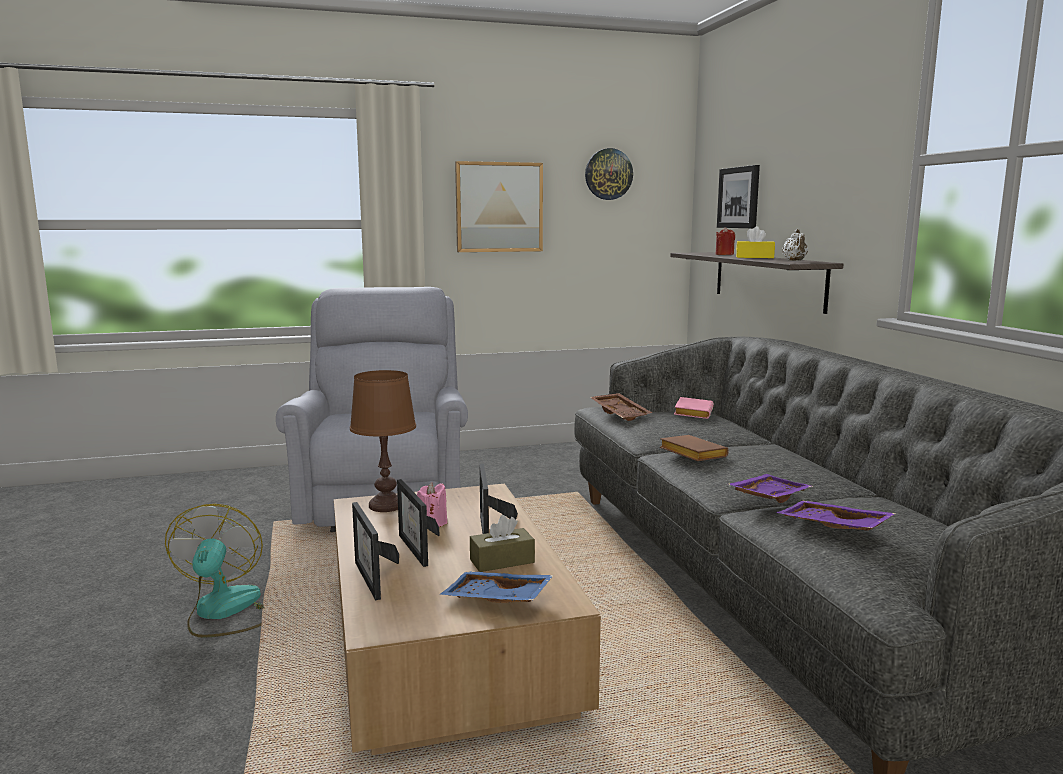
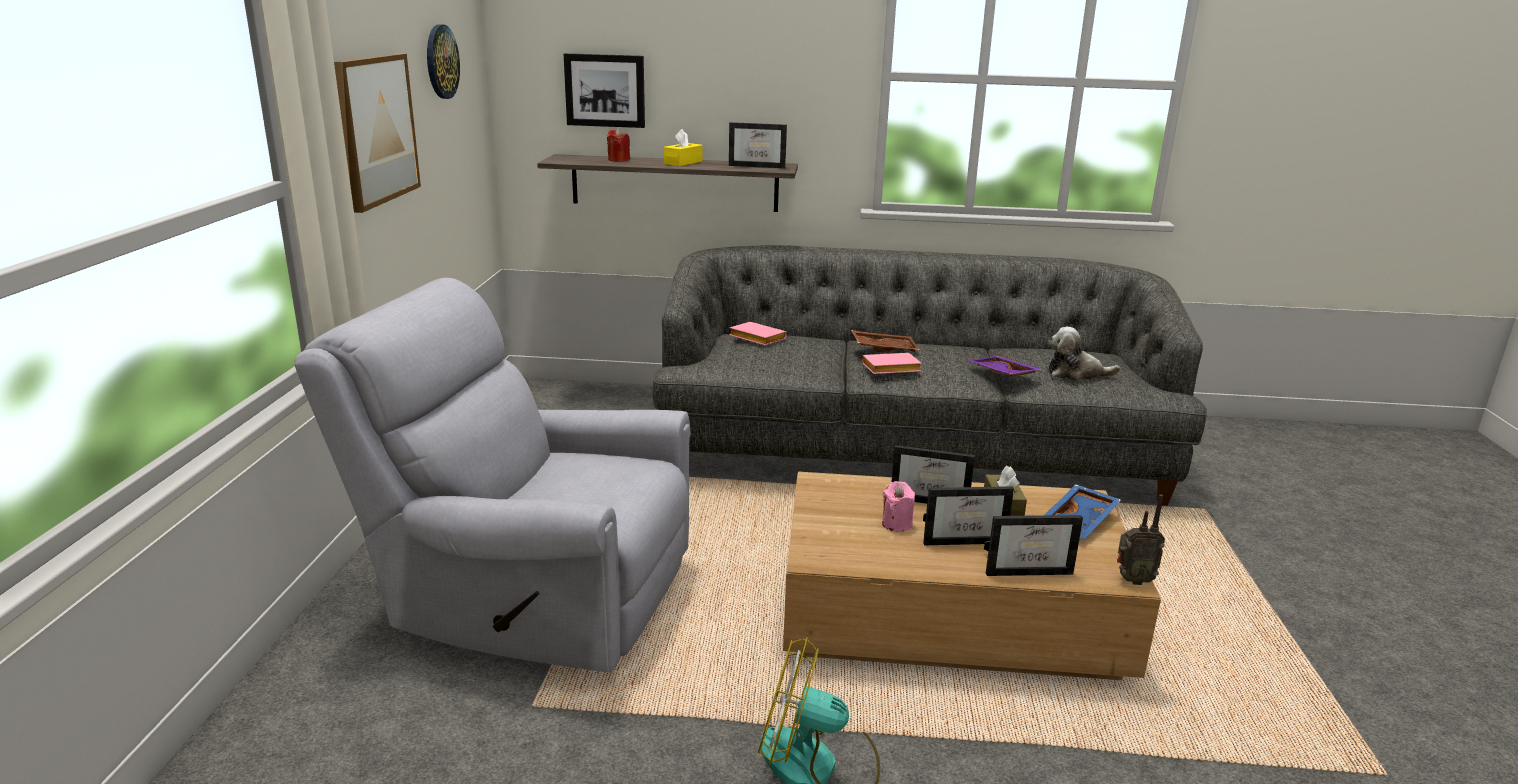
camera: 70 degrees left, 10 degrees up
brown table lamp [350,370,416,512] -> none
brown tray [590,393,653,421] -> brown tray moved to [851,330,920,352]
brown book [660,435,729,461] -> pink book [862,353,922,374]
purple tray [776,501,896,531] -> plush toy [1048,327,1121,381]
white teapot [782,229,808,261] -> picture frame [729,122,787,168]
none -> radio [1117,494,1165,585]

